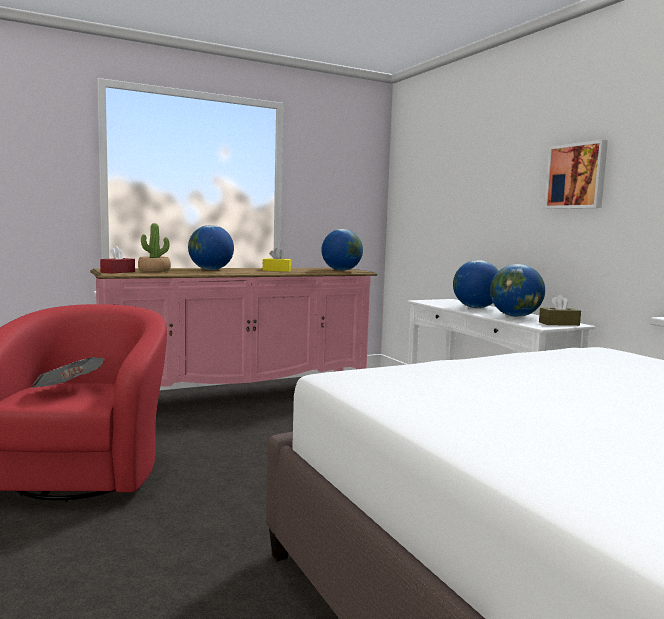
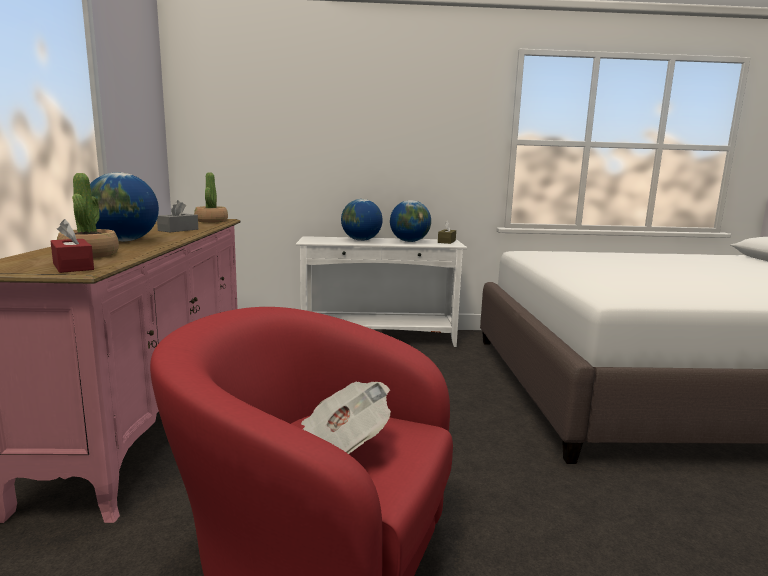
camera: 65 degrees left, 5 degrees up
yellow tissue box [263,248,291,272] -> grey tissue box [157,200,198,232]
globe [322,229,363,271] -> potted plant [194,172,228,223]
picture [544,140,608,209] -> none

